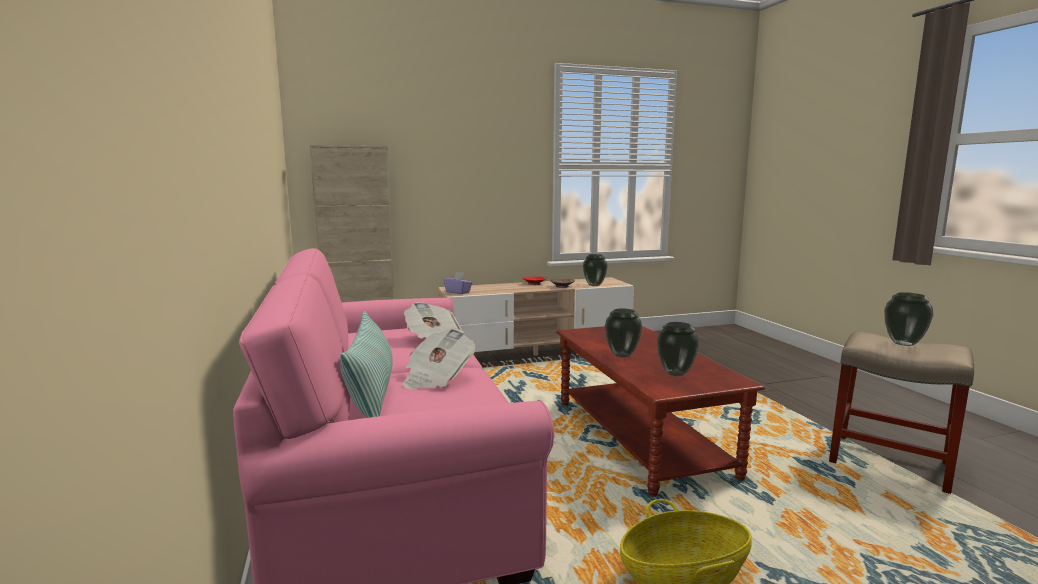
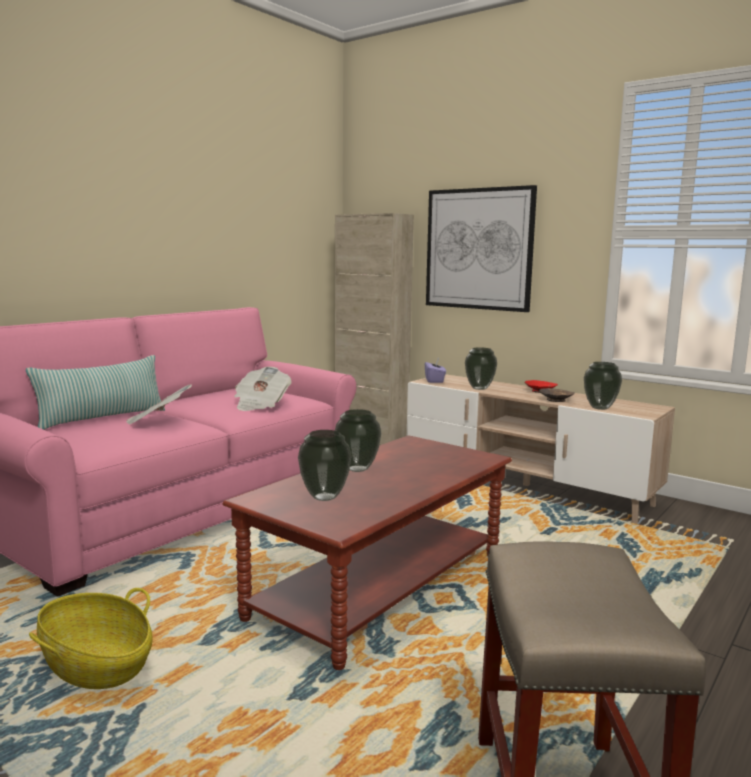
camera: 55 degrees right, 0 degrees up
vase [884,292,933,346] -> vase moved to [465,348,497,390]
none -> picture [426,185,537,312]

